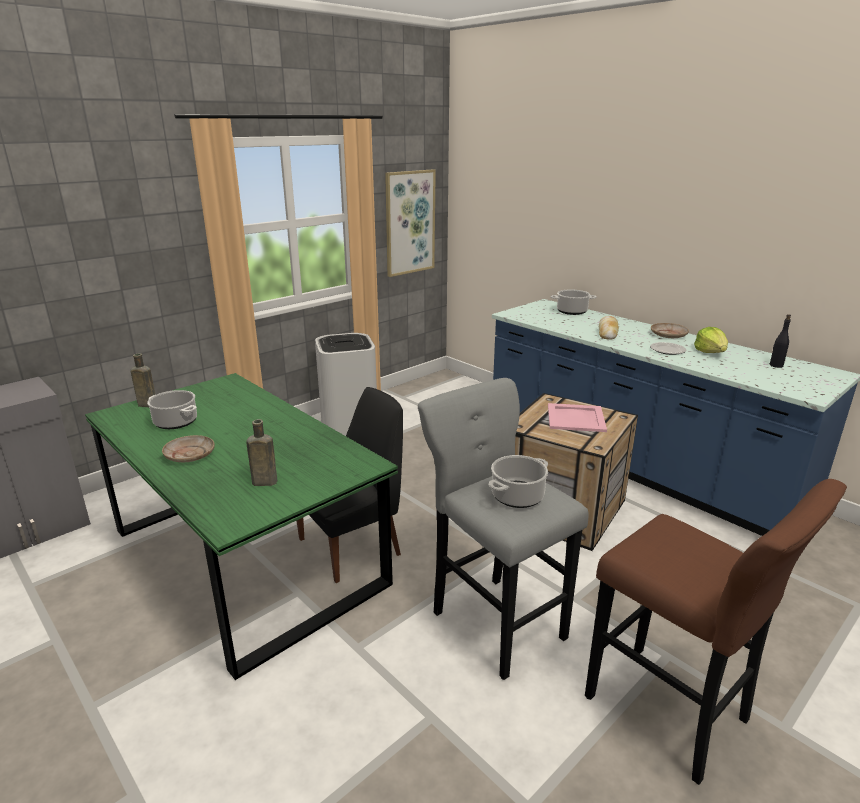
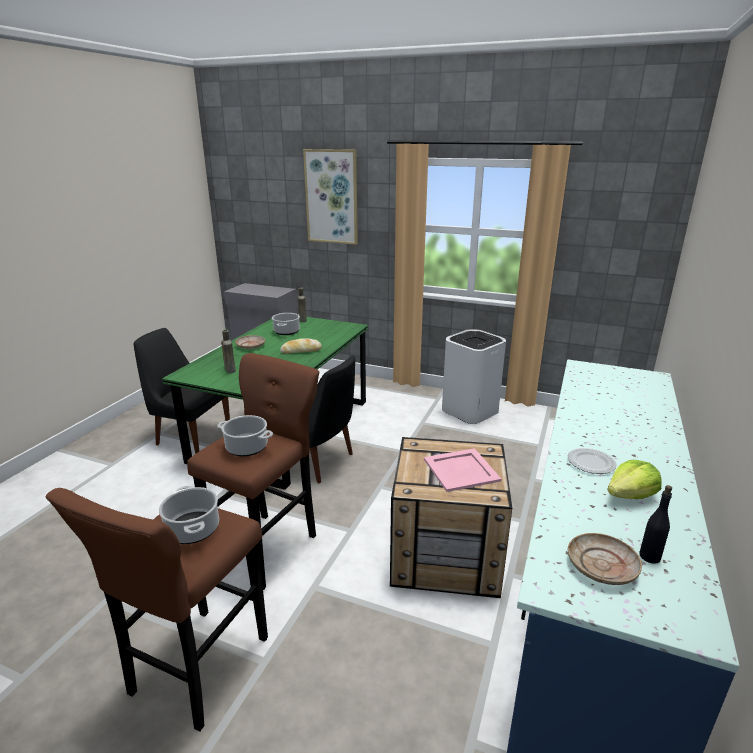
camera: 65 degrees right, 0 degrees up
picture [385,169,436,277] -> picture moved to [303,149,358,245]
grey stool [418,378,589,680] -> brown stool [187,353,319,590]
cooking pot [551,289,597,315] -> cooking pot moved to [159,486,219,544]
bread [599,316,619,340] -> bread moved to [280,339,322,354]
beige plate [651,323,689,338] -> beige plate moved to [568,533,642,585]
none -> black chair [134,328,230,454]

